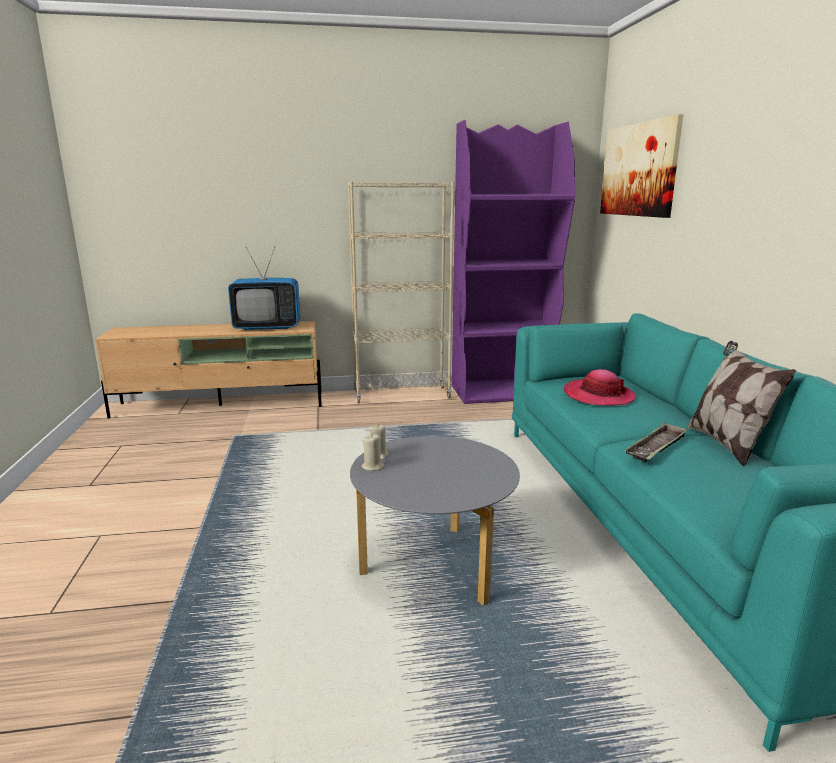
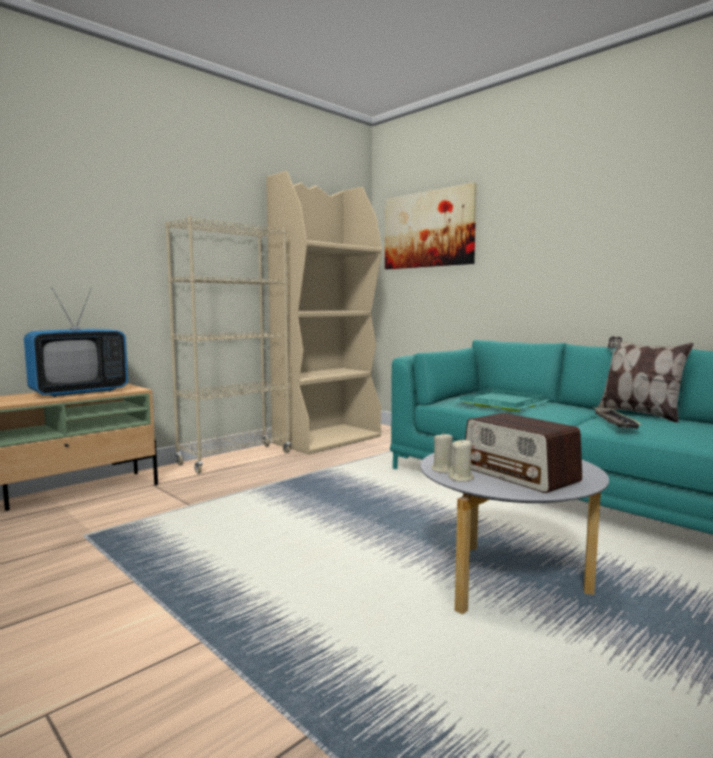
camera: 35 degrees left, 10 degrees down
purple bookcase [452,120,575,404] -> beige bookcase [266,171,382,454]
hat [564,369,636,406] -> turquoise tray [456,389,549,411]
none -> radio [465,413,582,493]

